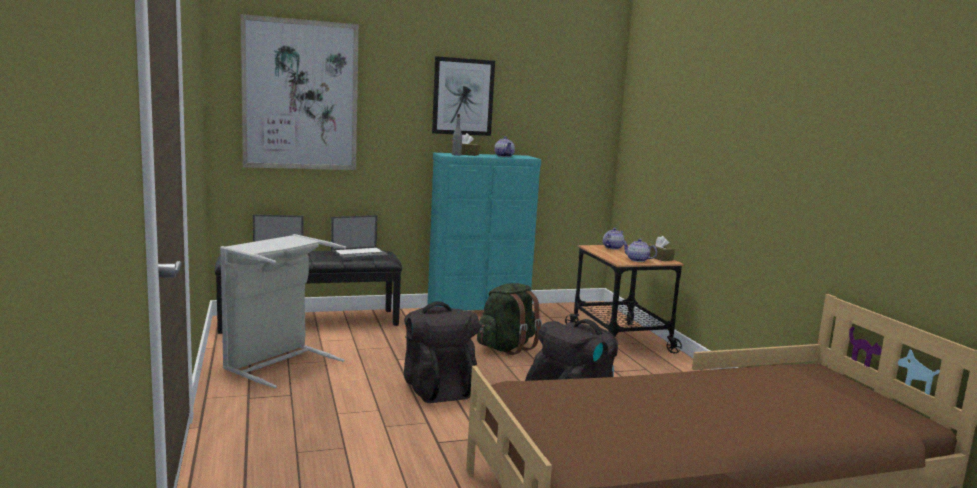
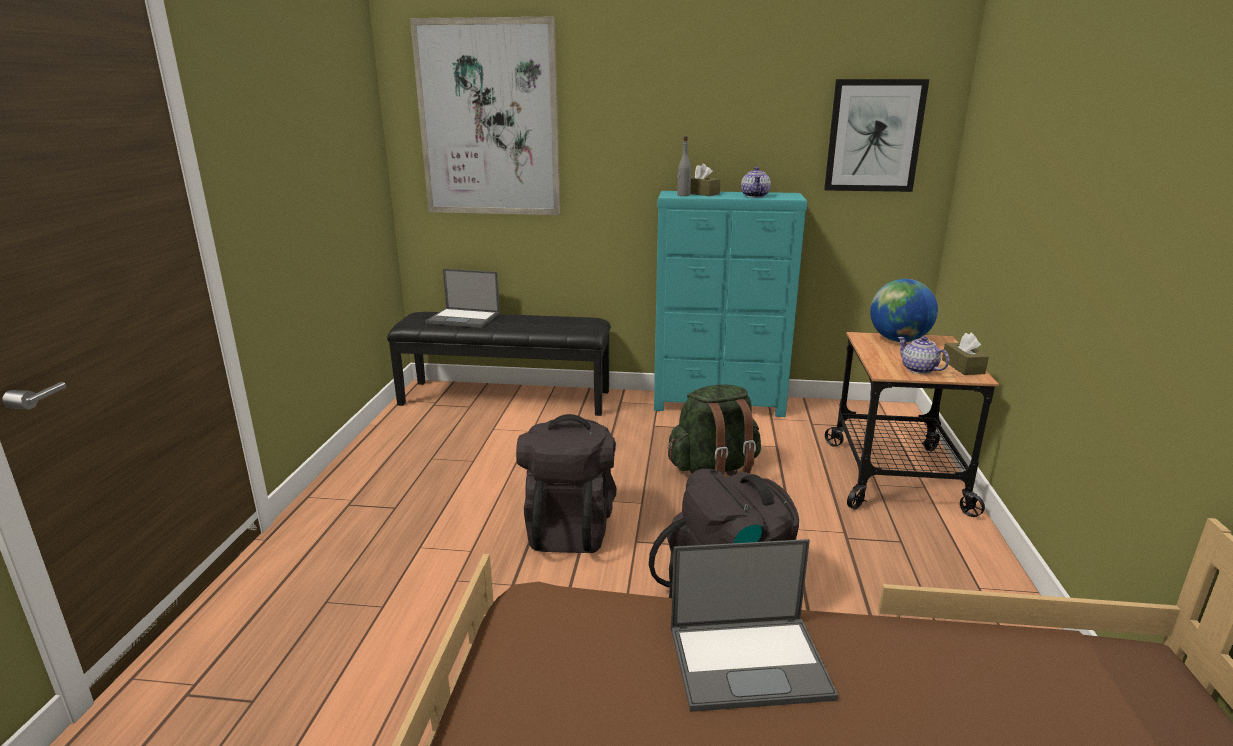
camera: 25 degrees right, 10 degrees up
grey laundry basket [220,234,346,388] -> none
laptop [331,215,390,260] -> laptop moved to [671,539,838,712]
picture [432,56,495,136] -> picture moved to [824,79,929,192]
teapot [603,228,624,250] -> globe [870,279,938,342]

